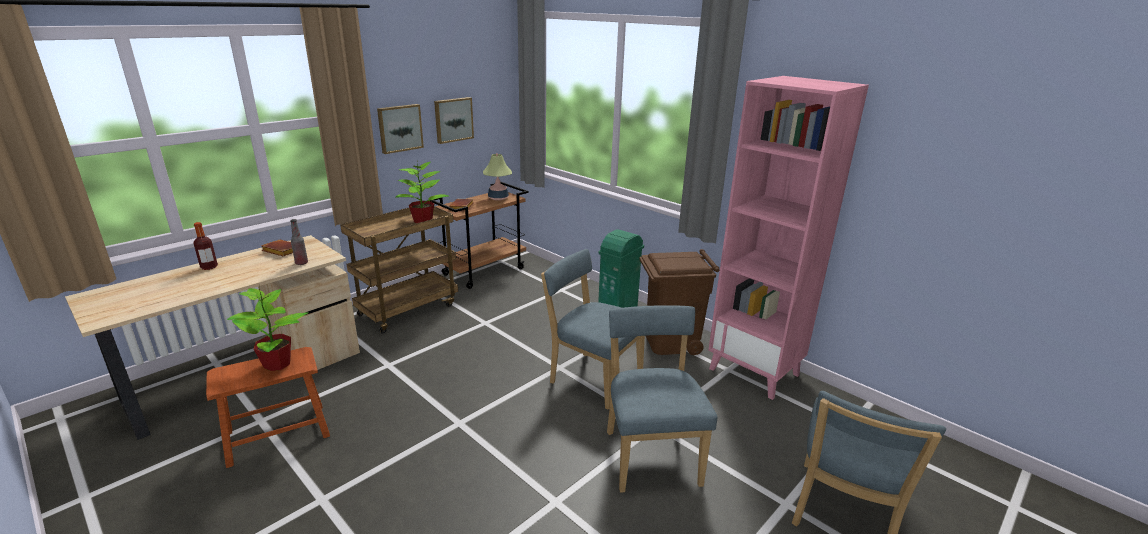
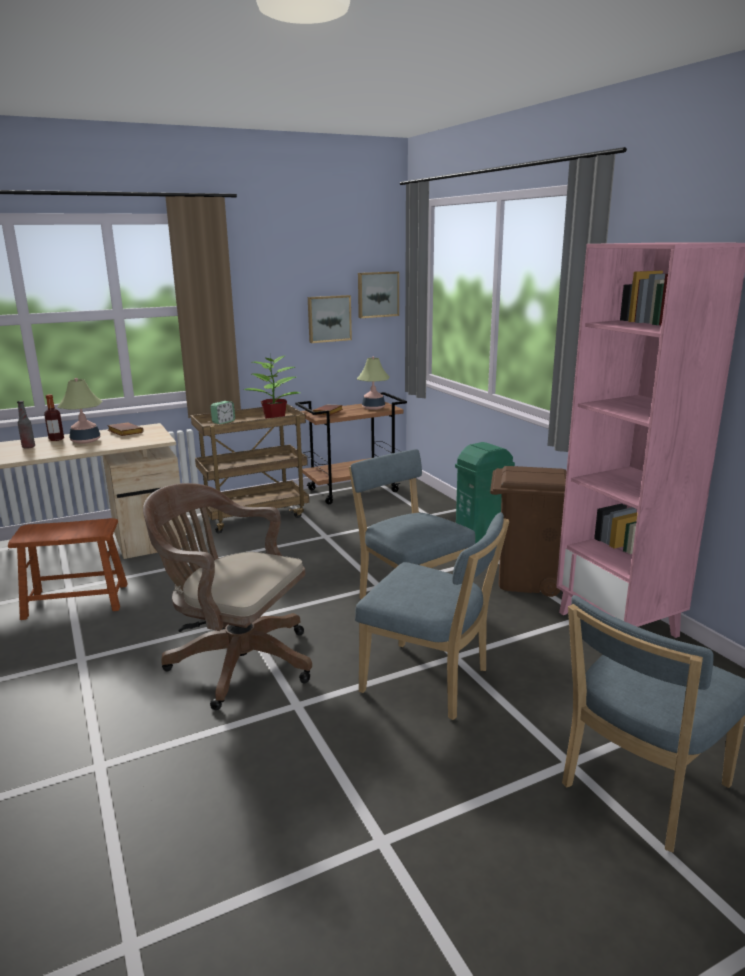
camera: 20 degrees right, 5 degrees down
potted plant [227,288,308,371] -> none
bottle [290,219,308,265] -> bottle moved to [17,401,35,449]
picture [377,104,424,154] -> picture moved to [358,271,399,318]
blue chair [607,305,718,493] -> blue chair turned 105 degrees clockwise [355,512,509,720]
none -> table lamp [57,378,102,444]
none -> brown office chair [143,483,312,710]
none -> alarm clock [210,401,235,424]

